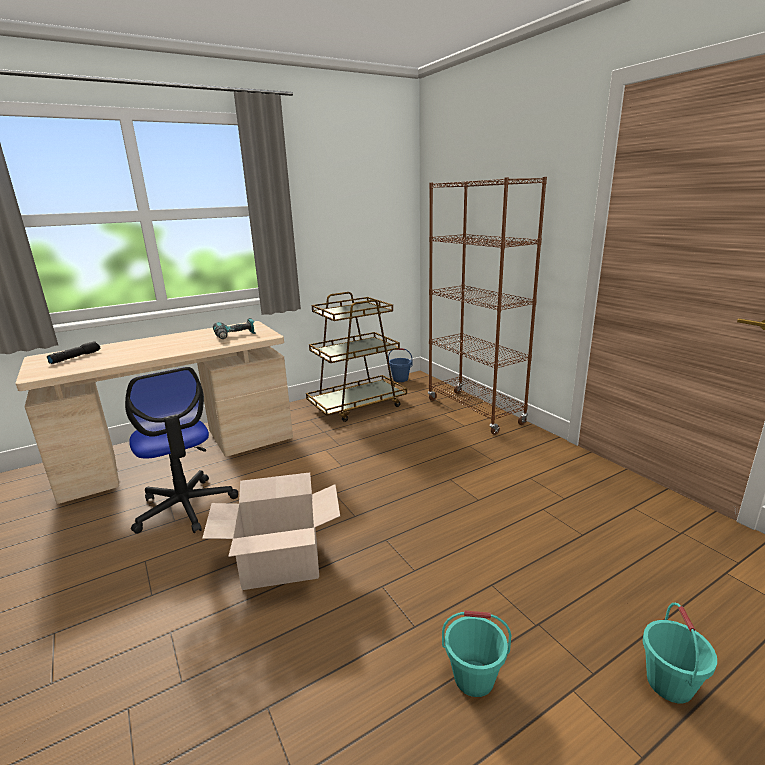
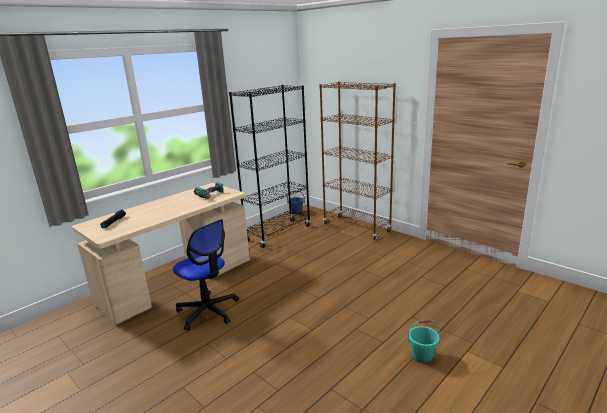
camera: 15 degrees left, 0 degrees up
cardboard box [202,472,340,590] -> none
brown cart [306,292,407,422] -> black bookcase [229,85,311,248]
turquoise bucket [643,603,717,703] -> none

